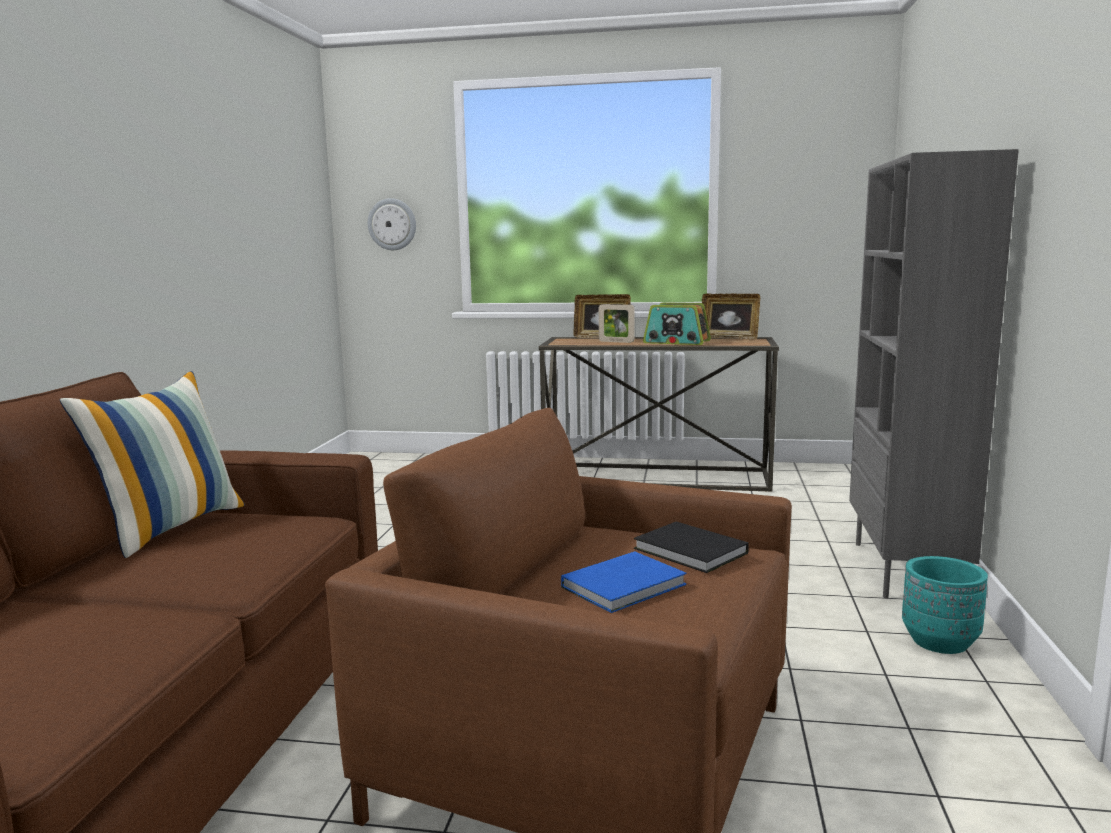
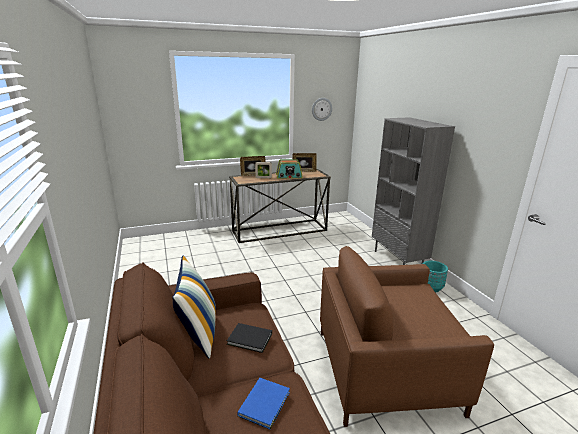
camera: 30 degrees left, 10 degrees up
wall clock [368,198,416,250] -> wall clock moved to [312,98,332,121]
blue book [561,551,686,613] -> blue book moved to [238,378,290,430]
black book [634,522,749,573] -> black book moved to [227,323,272,353]

